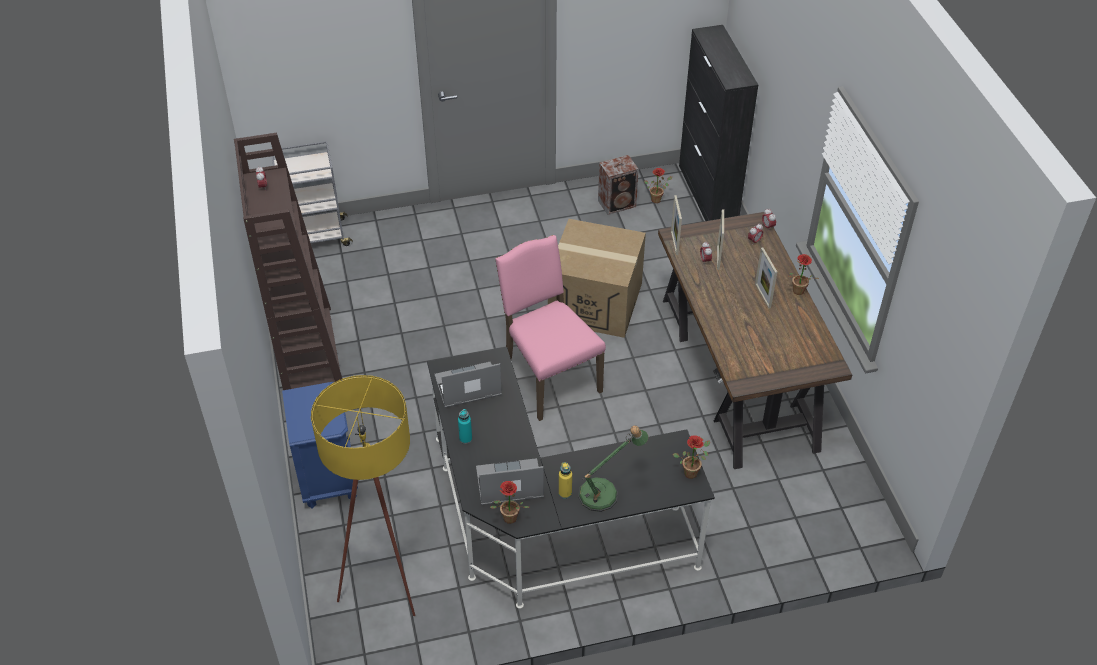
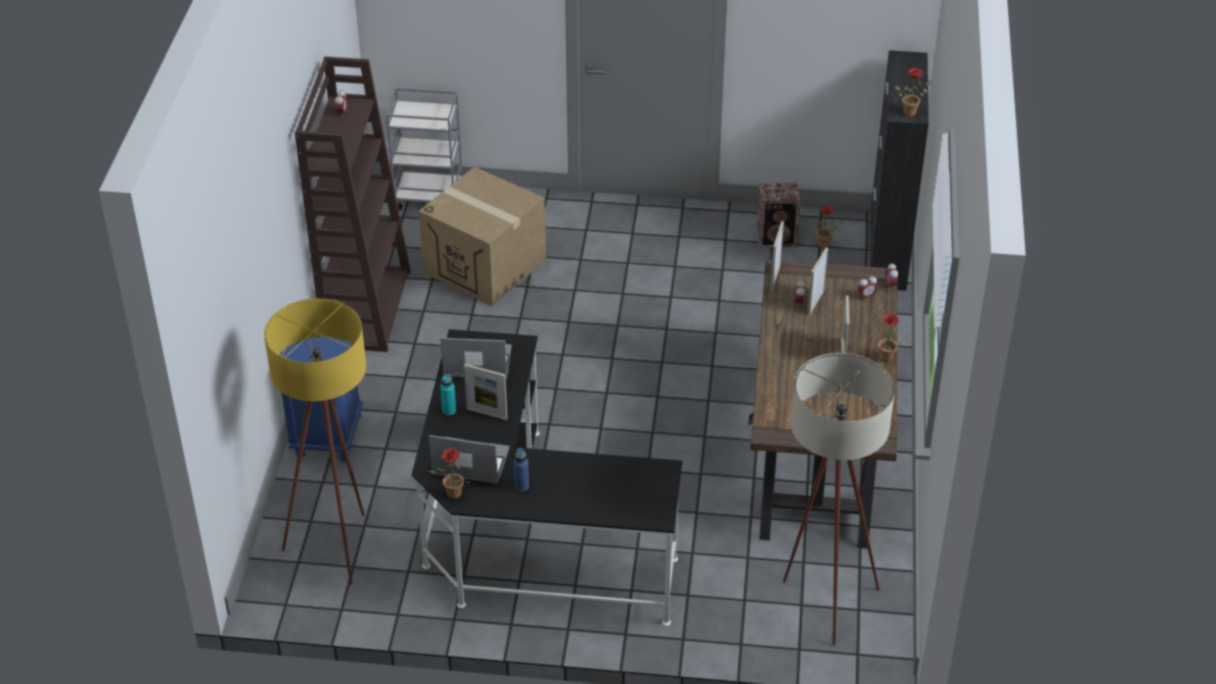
camera: 20 degrees right, 5 degrees down
pink chair [495,235,606,421] -> none
cardboard box [548,219,646,338] -> cardboard box moved to [419,167,546,306]
yellow bottle [559,462,572,499] -> blue bottle [514,448,529,491]
table lamp [578,426,648,512] -> none
potted plant [673,435,710,479] -> potted plant moved to [895,68,932,117]
none -> picture frame [464,364,507,420]
none -> beige floor lamp [783,353,895,645]

